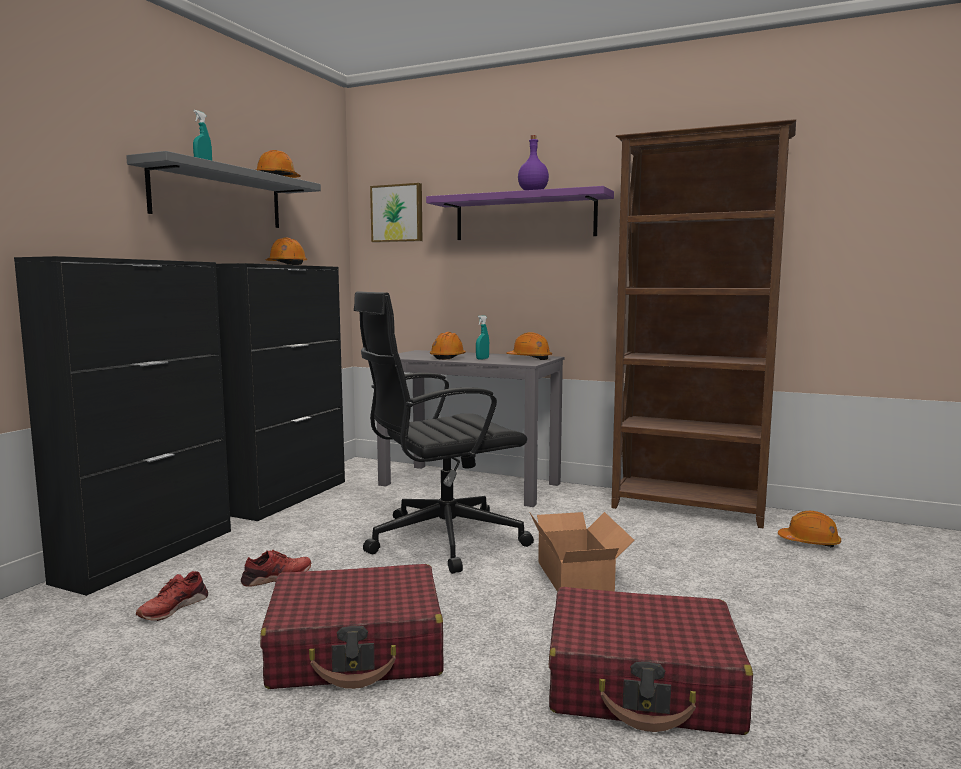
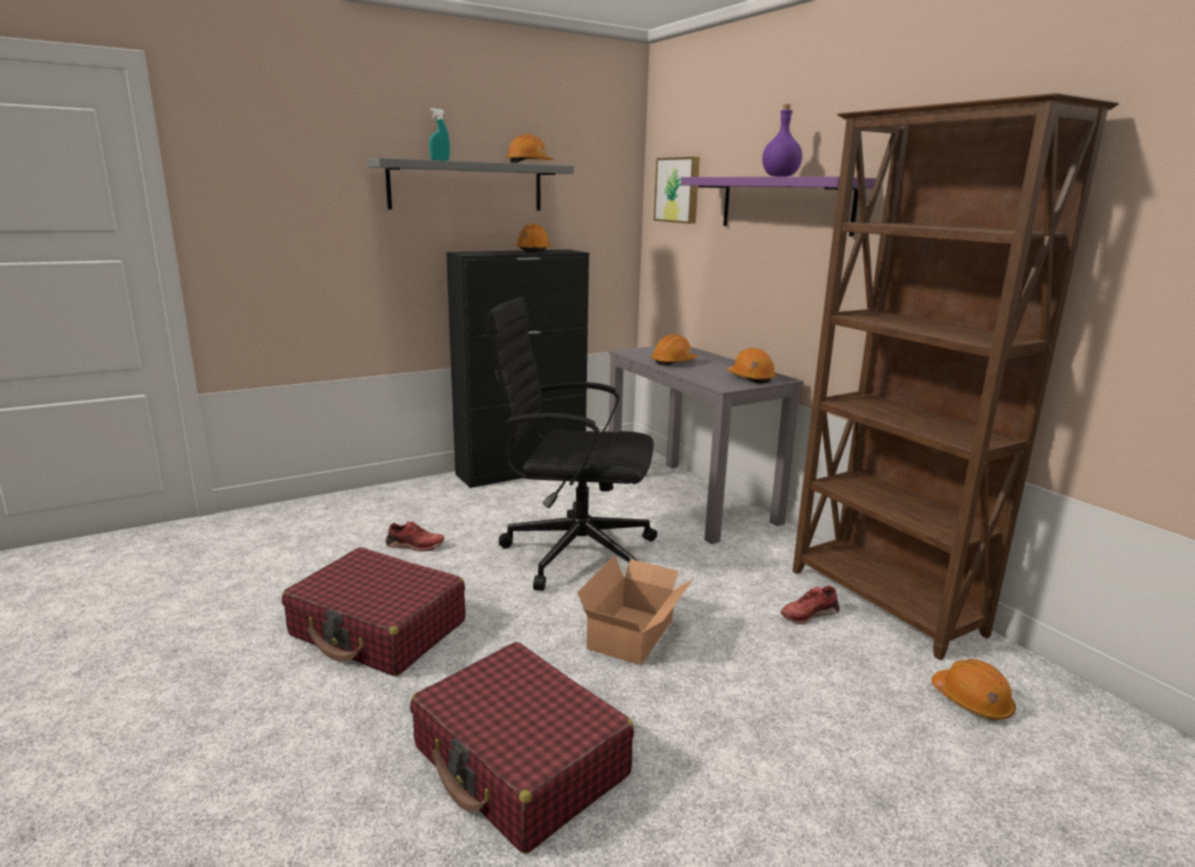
camera: 35 degrees right, 10 degrees up
black cabinet [14,256,231,596] -> none
red shoe [136,571,208,621] -> red shoe moved to [781,586,840,624]
turquoise spray bottle [476,315,489,360] -> none

